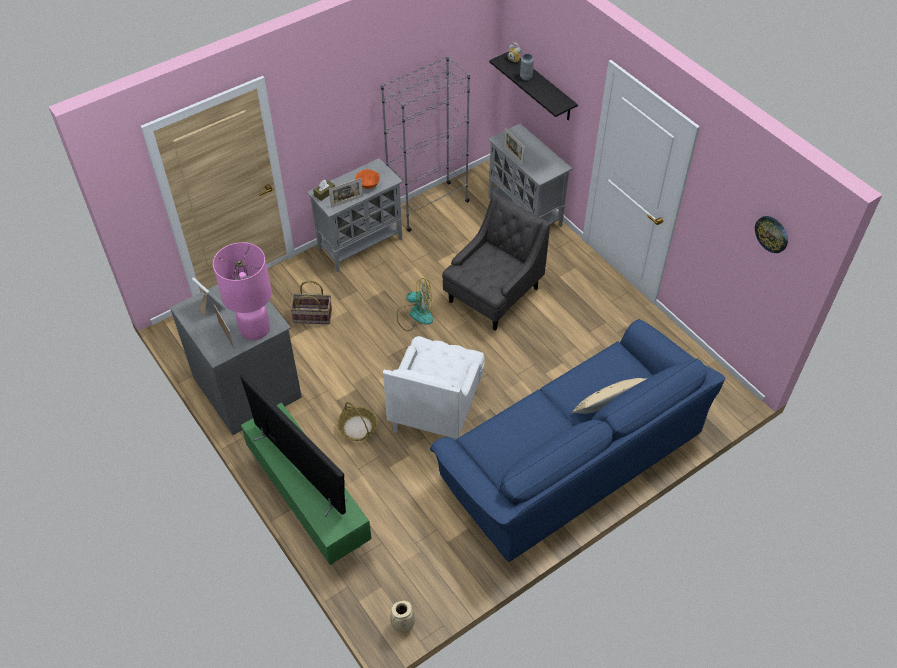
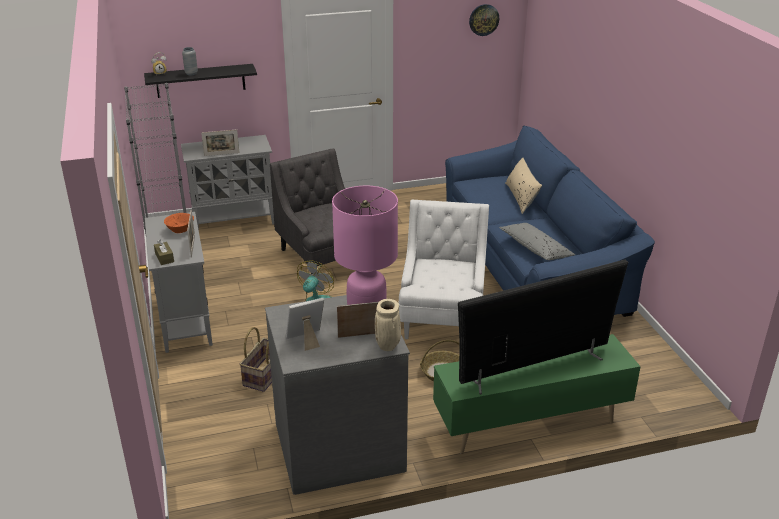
camera: 70 degrees left, 20 degrees down
white armchair [383,336,485,440] -> white armchair turned 120 degrees counterclockwise [398,200,489,339]
beige vase [390,601,415,632] -> beige vase moved to [375,299,401,351]
none -> grey pillow [499,223,575,260]

